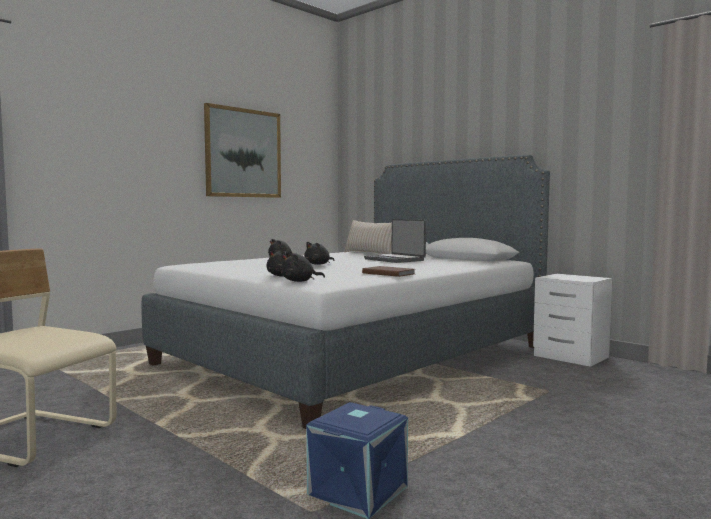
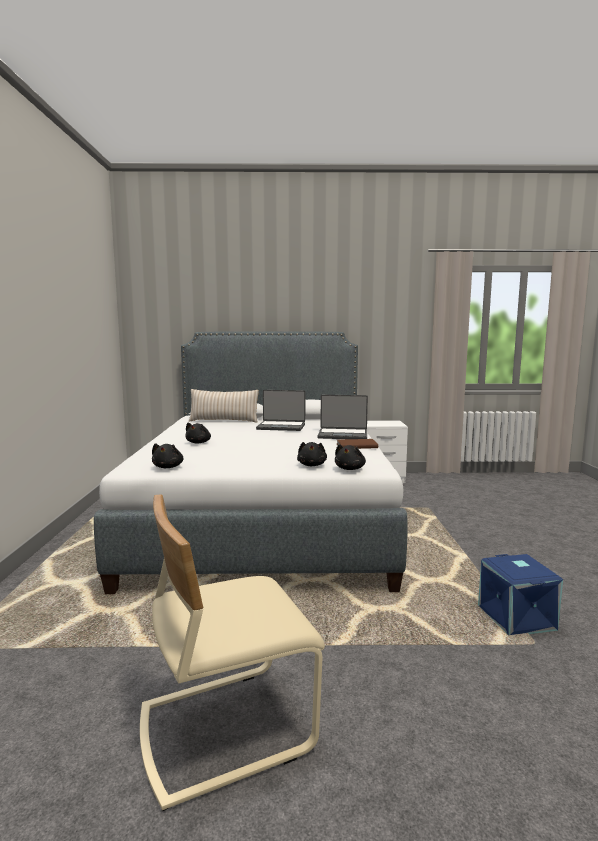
camera: 45 degrees left, 5 degrees up
picture [204,103,281,198] -> none
black plush toy [304,242,334,265] -> black plush toy moved to [152,443,184,468]
none -> laptop [317,395,368,439]

